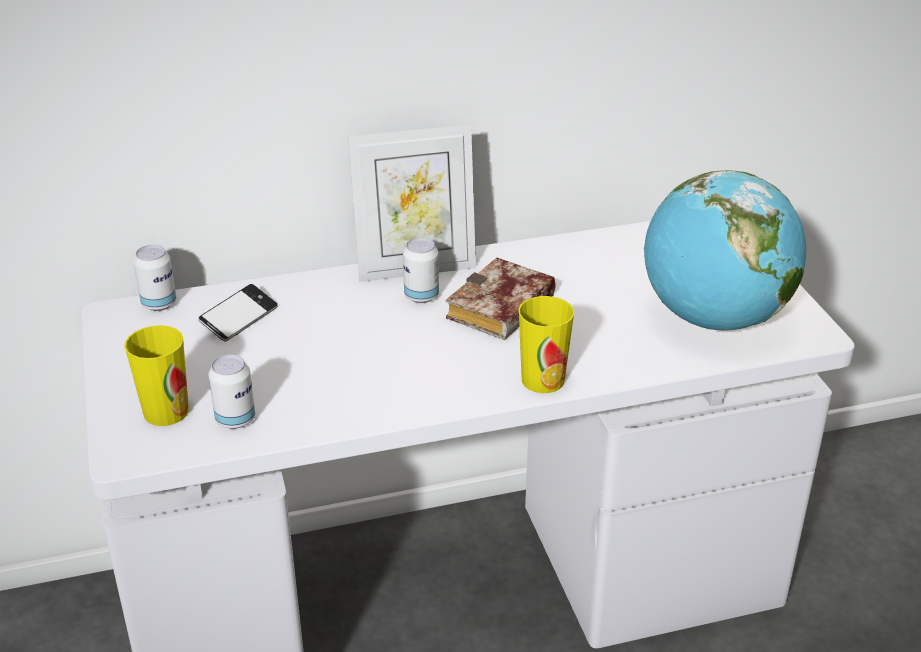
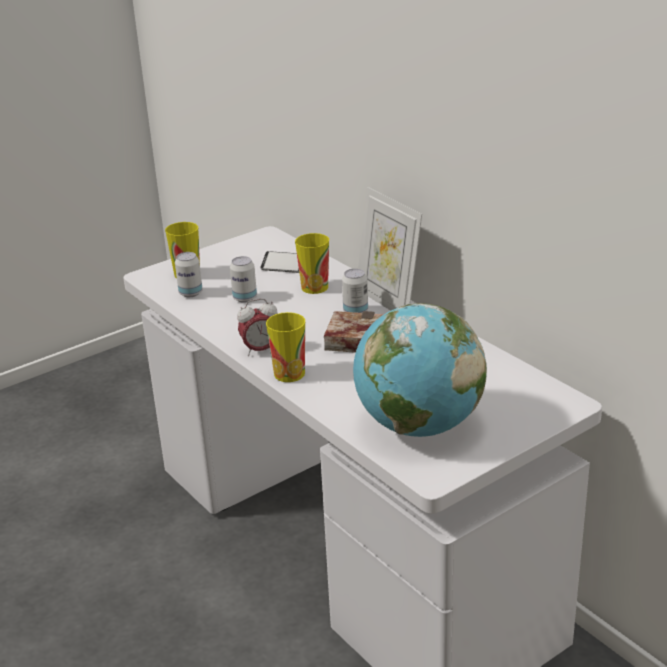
camera: 70 degrees right, 5 degrees down
can [133,245,176,311] -> can moved to [230,256,257,303]
none -> alarm clock [237,298,278,356]
none -> cup [295,233,329,294]

